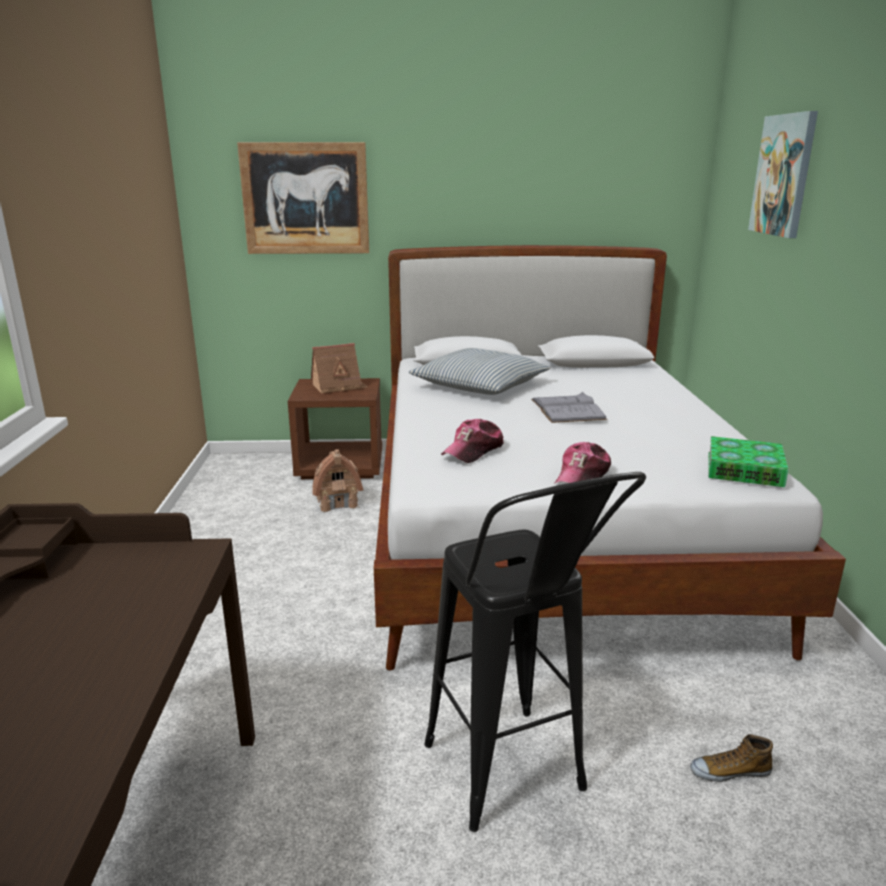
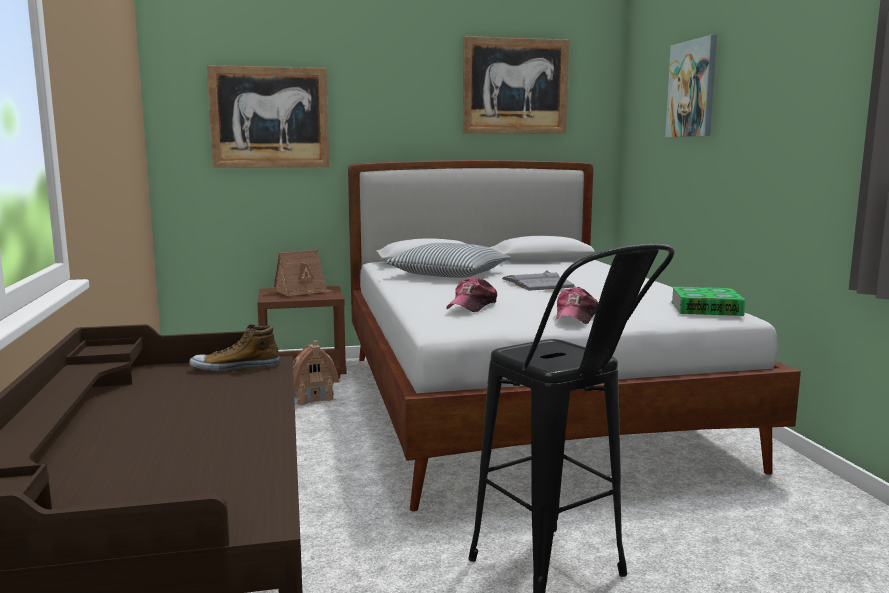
camera: 10 degrees left, 10 degrees down
shoe [690,734,773,782] -> shoe moved to [189,324,280,372]
none -> picture [463,36,569,134]

